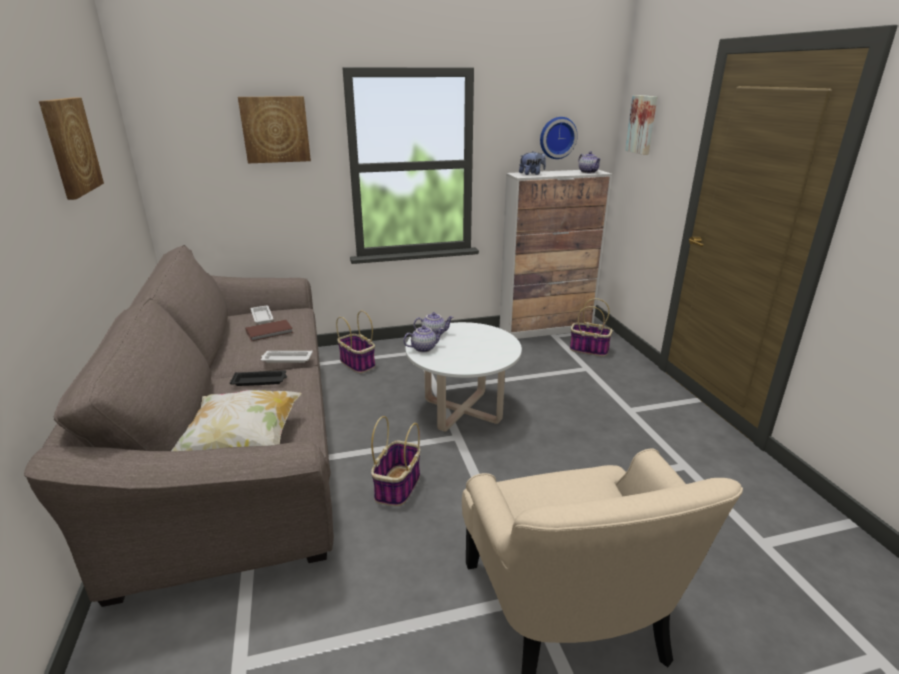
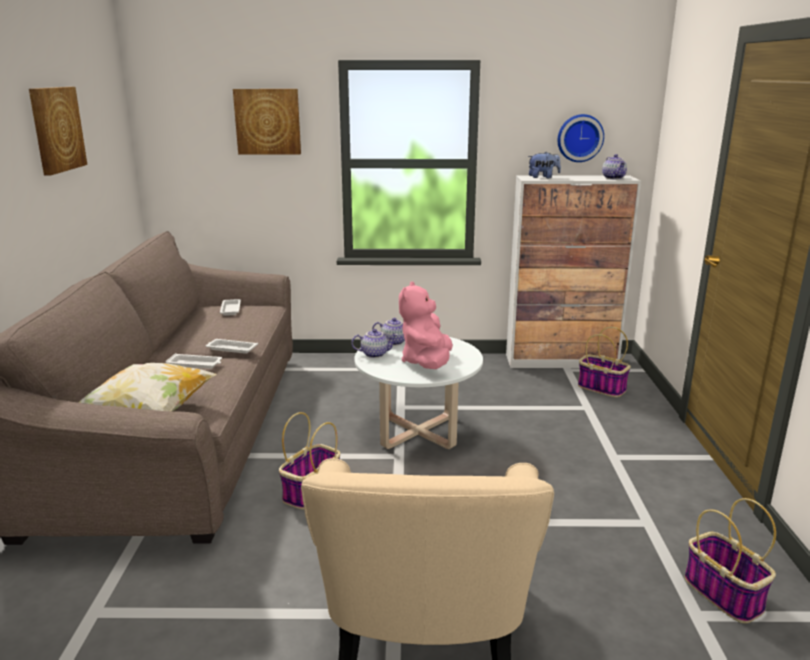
camera: 15 degrees right, 5 degrees down
black tray [230,370,287,386] -> white tray [165,353,222,369]
brown book [245,320,293,342] -> none
basket [336,311,375,373] -> basket moved to [685,498,776,623]
picture [625,95,657,155] -> none
none -> pink plush toy [399,282,453,369]

